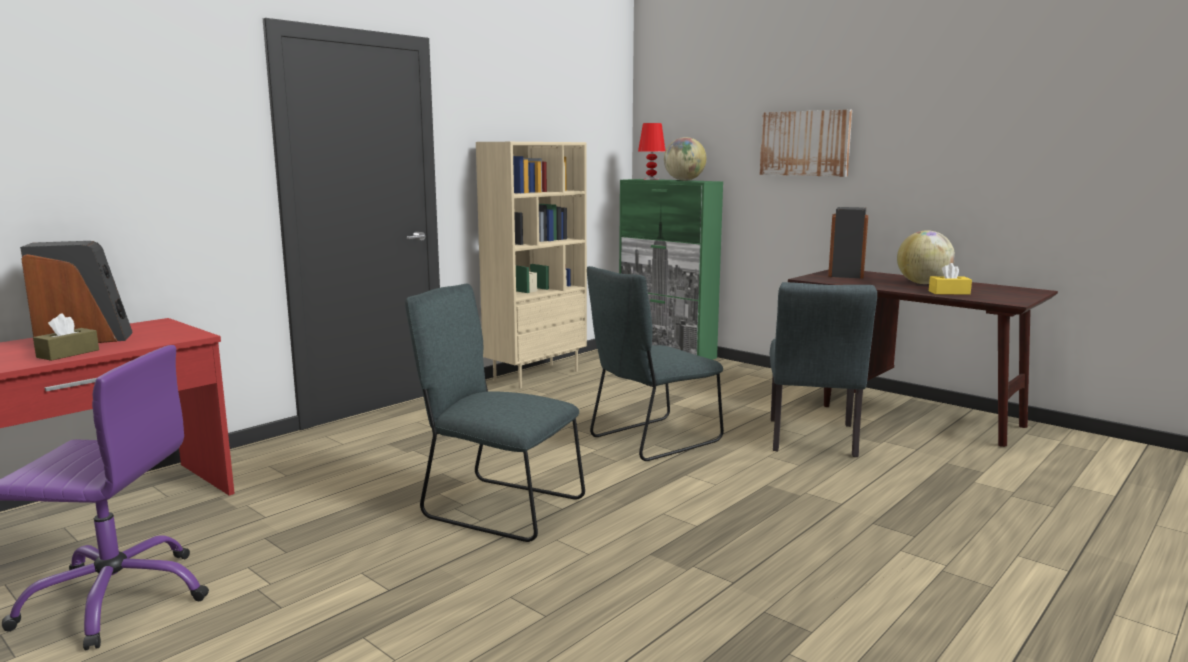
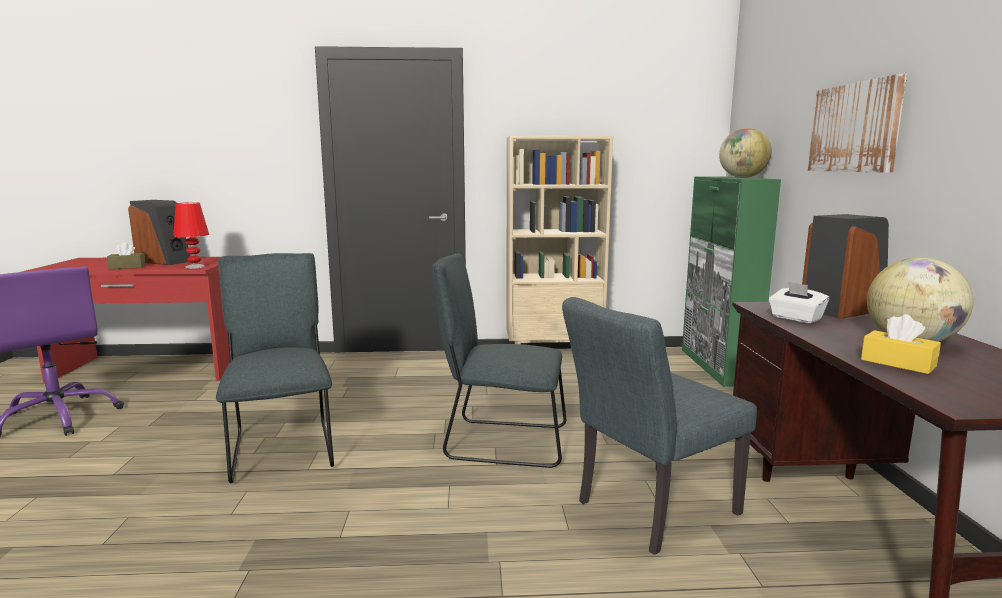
camera: 45 degrees right, 0 degrees up
red table lamp [638,123,666,180] -> red table lamp moved to [174,202,209,269]
none -> white tissue box [769,282,829,323]

